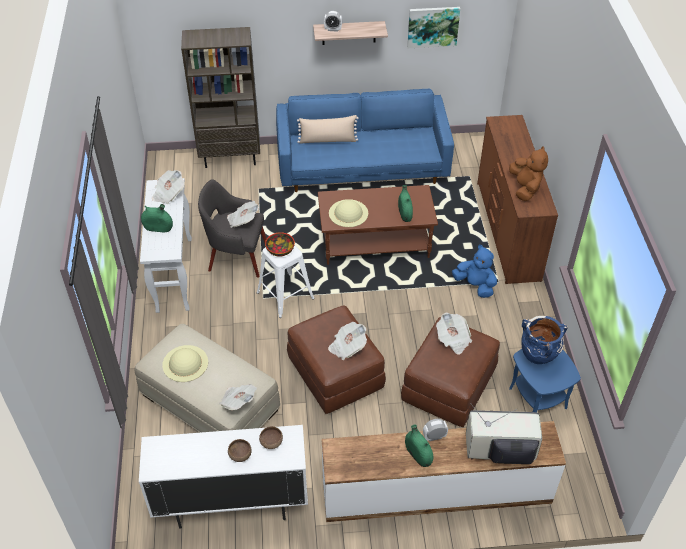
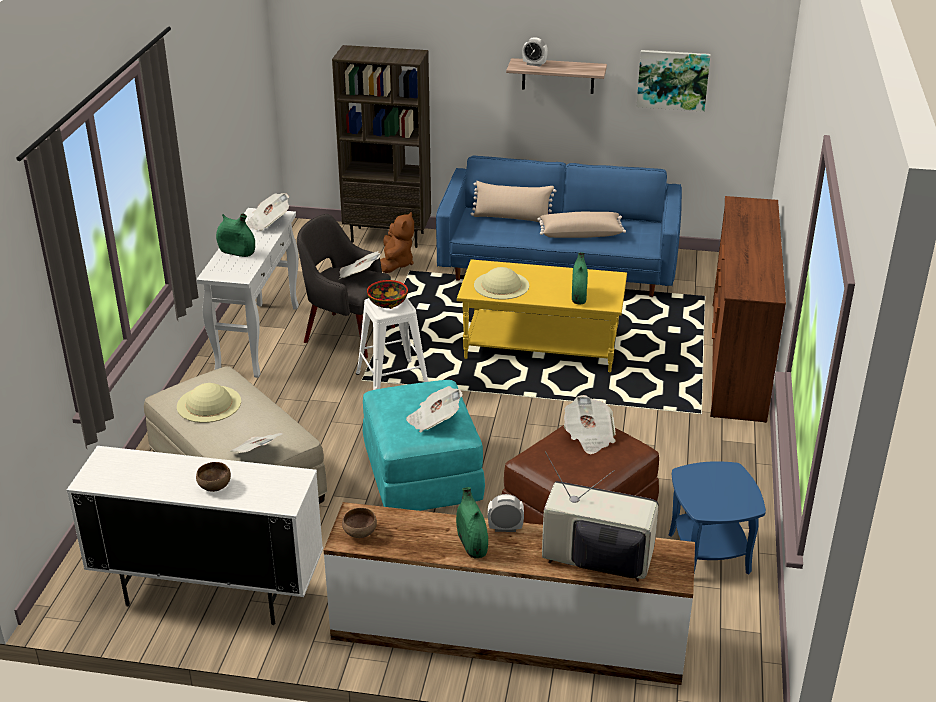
camera: 15 degrees right, 15 degrees down
brown bowl [259,426,283,449] -> brown bowl moved to [342,508,377,538]
brown ottoman [287,305,386,414] -> turquoise ottoman [363,380,485,511]
brown coffee table [318,185,438,265] -> yellow coffee table [457,259,627,373]
blue plush toy [452,244,497,298] -> none
brown plush toy [509,146,548,201] -> brown plush toy moved to [380,212,414,273]
blue vase [521,316,568,364] -> none
none -> beige pillow [537,212,626,238]

